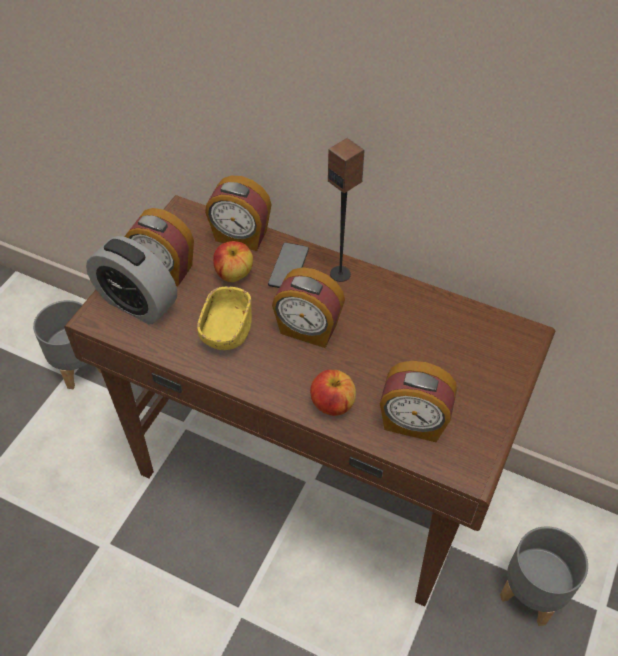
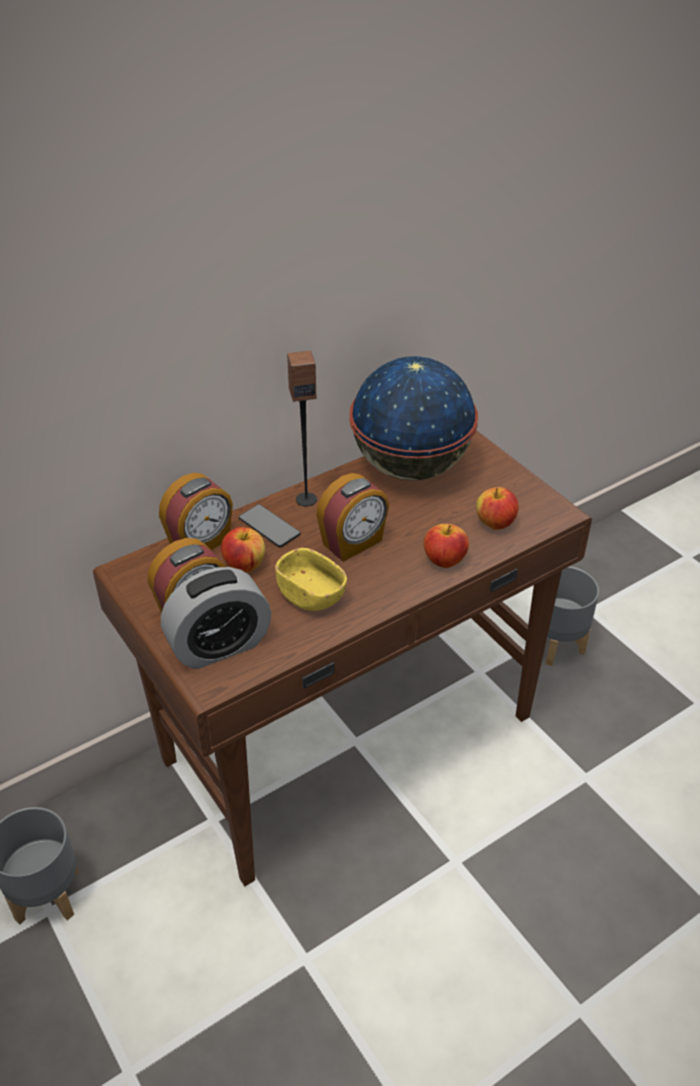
camera: 60 degrees left, 10 degrees down
alarm clock [380,361,457,442] -> apple [476,487,519,530]
none -> globe [349,356,478,480]

